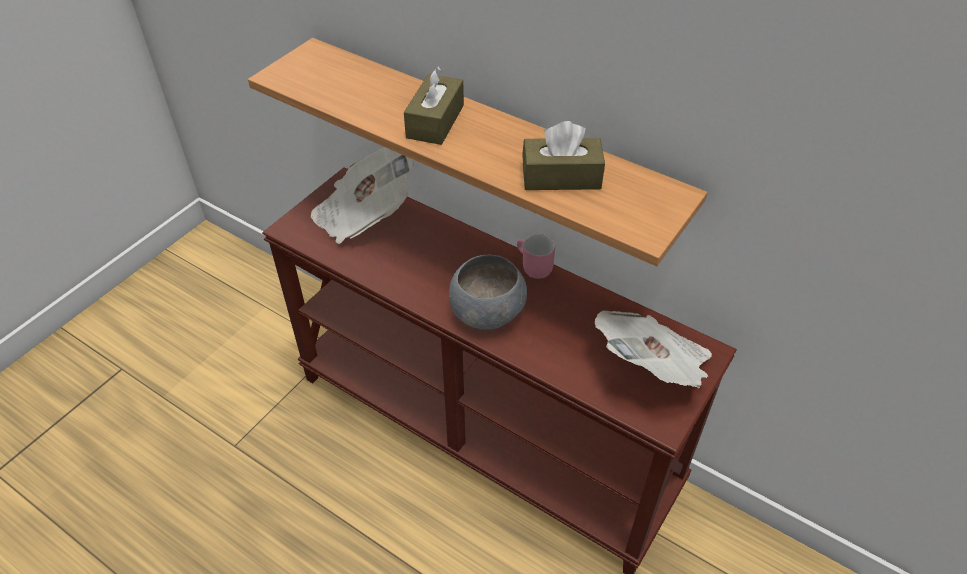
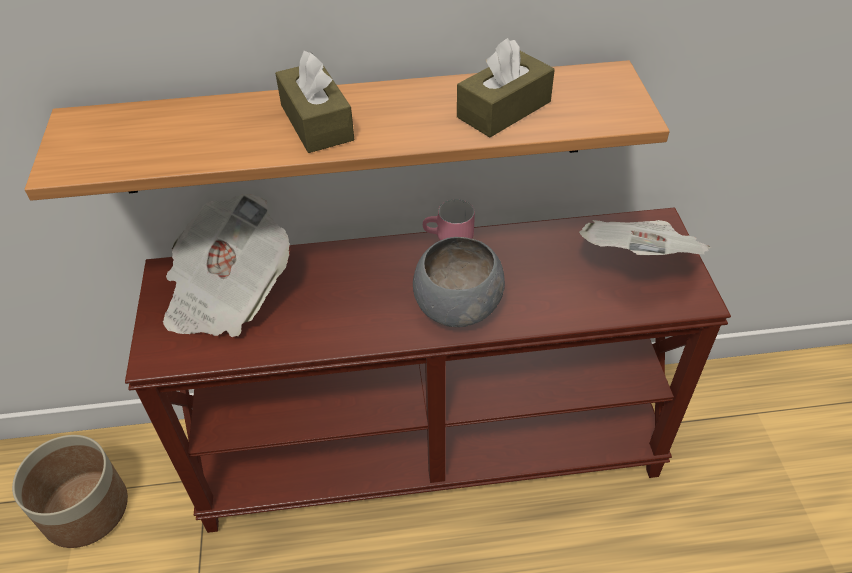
camera: 40 degrees left, 0 degrees up
none -> planter [12,435,128,548]

